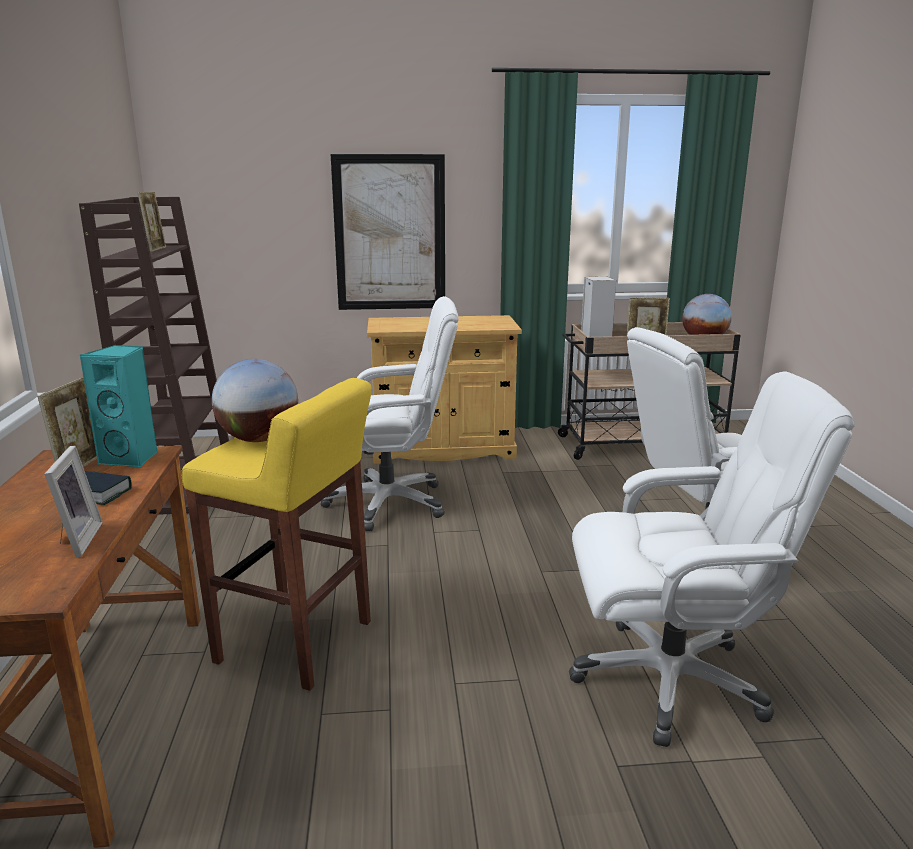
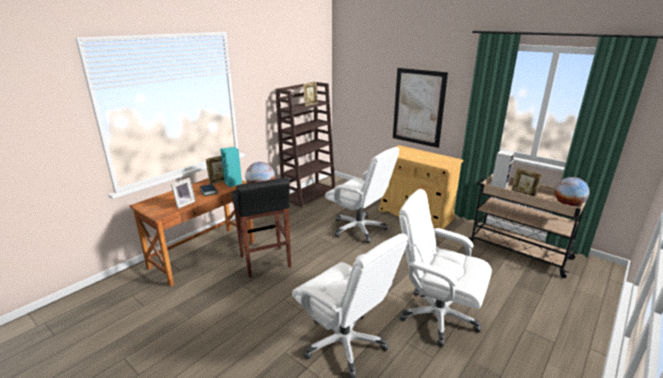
camera: 45 degrees right, 5 degrees up
yellow stool [181,378,372,691] -> black stool [232,178,291,278]

